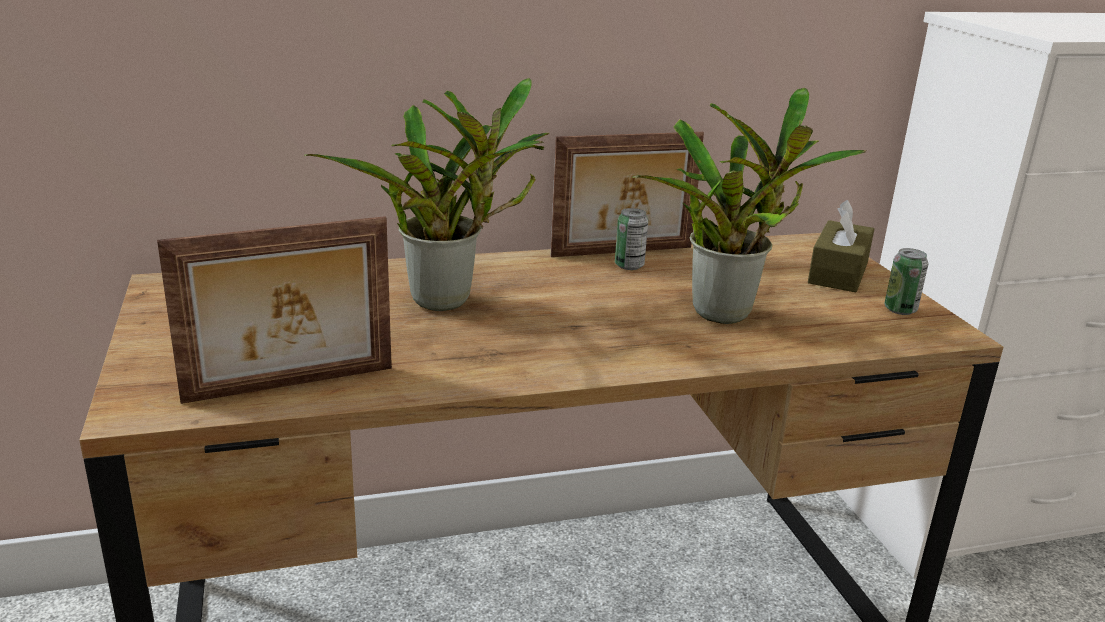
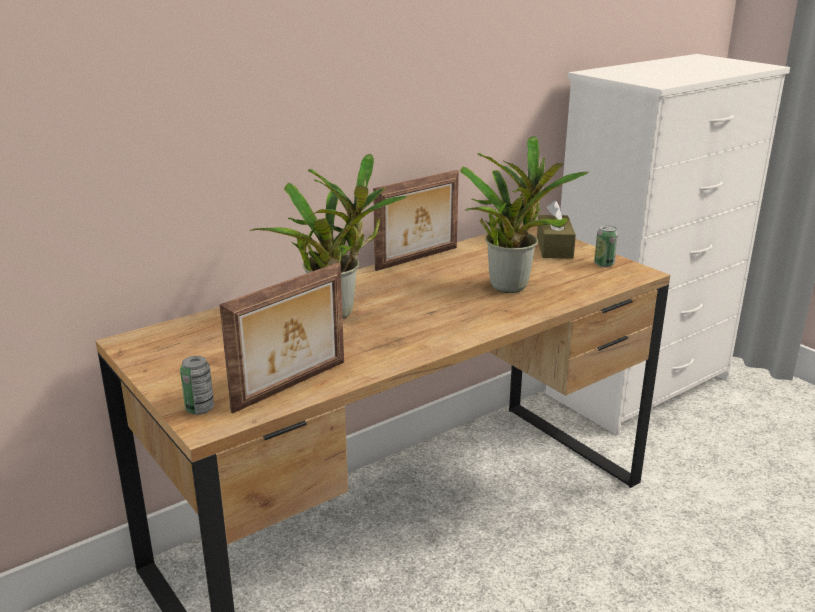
camera: 20 degrees left, 0 degrees up
can [615,208,648,270] -> can moved to [180,356,214,415]

